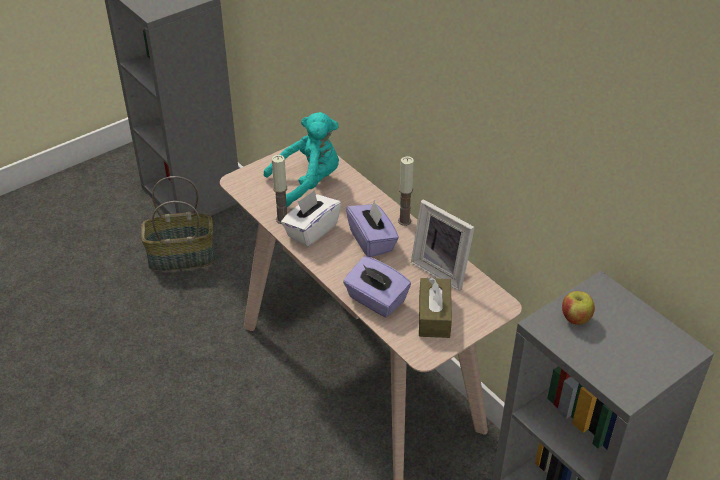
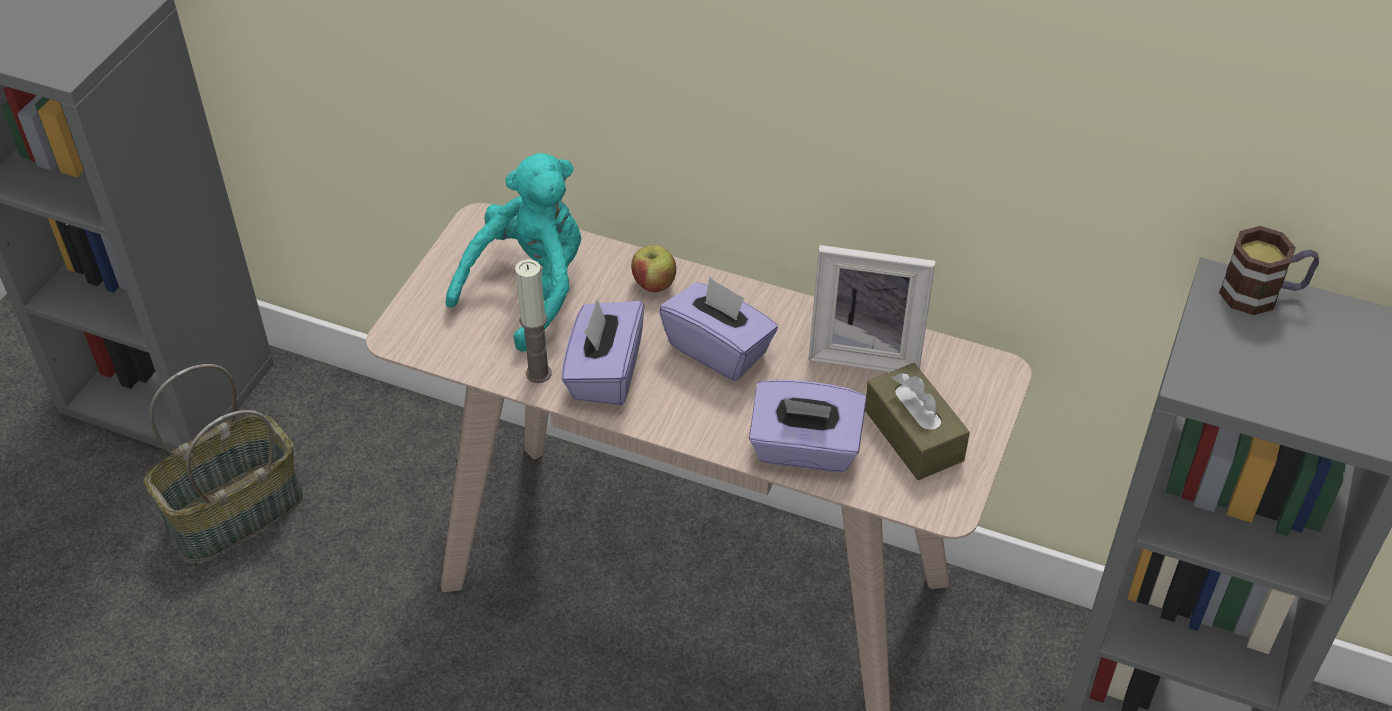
camera: 30 degrees left, 5 degrees up
white tissue box [281,190,341,247] -> purple tissue box [562,300,645,405]
candle [398,156,414,226] -> none
apple [562,291,595,325] -> apple moved to [631,245,676,292]
none -> mug [1219,226,1319,315]

